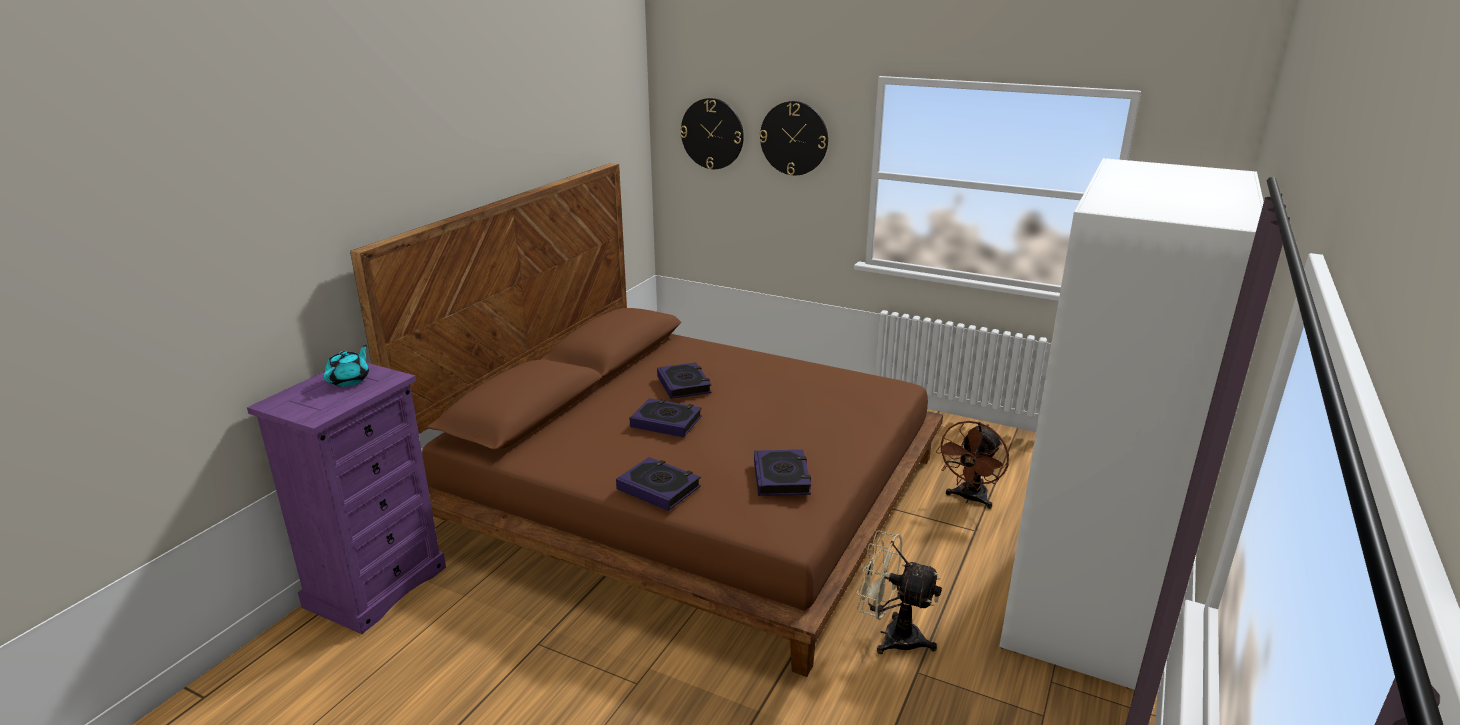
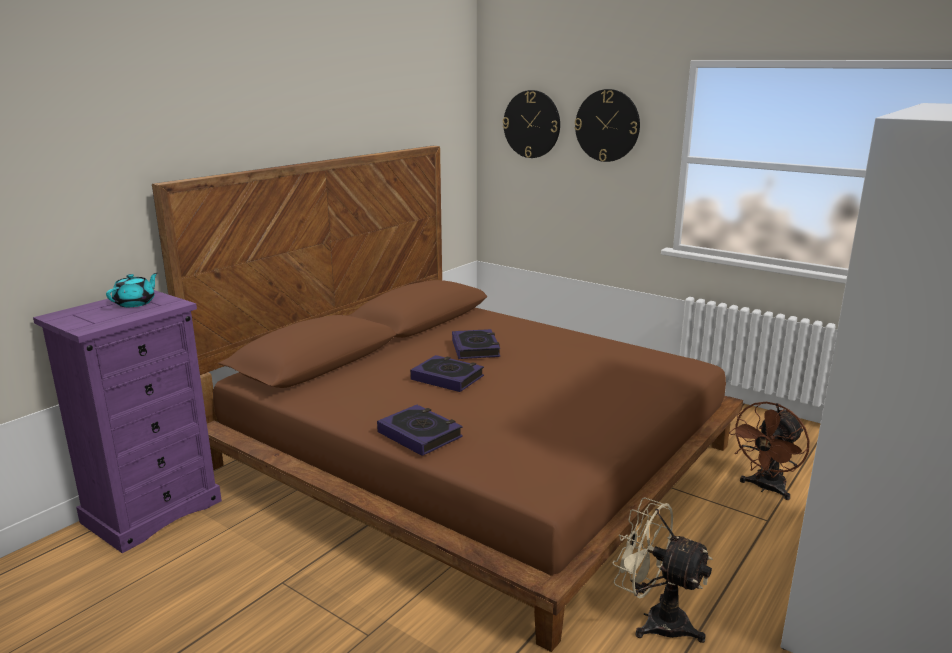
camera: 10 degrees right, 5 degrees down
book [754,450,811,496] -> none

